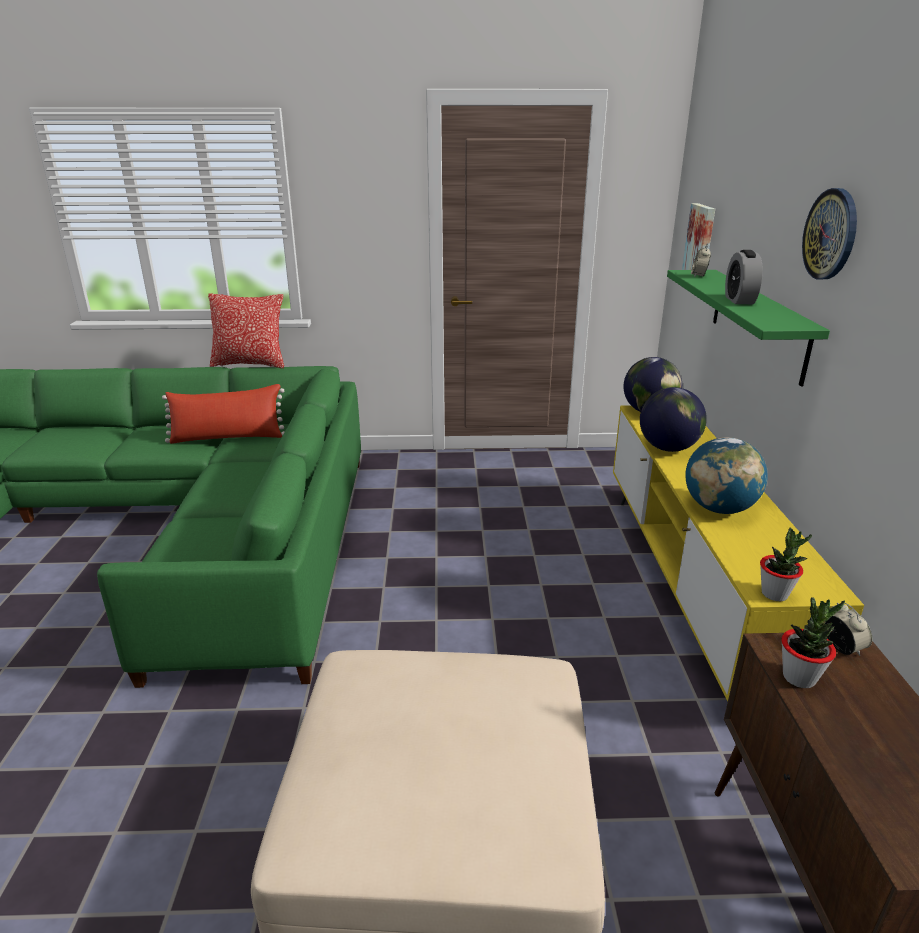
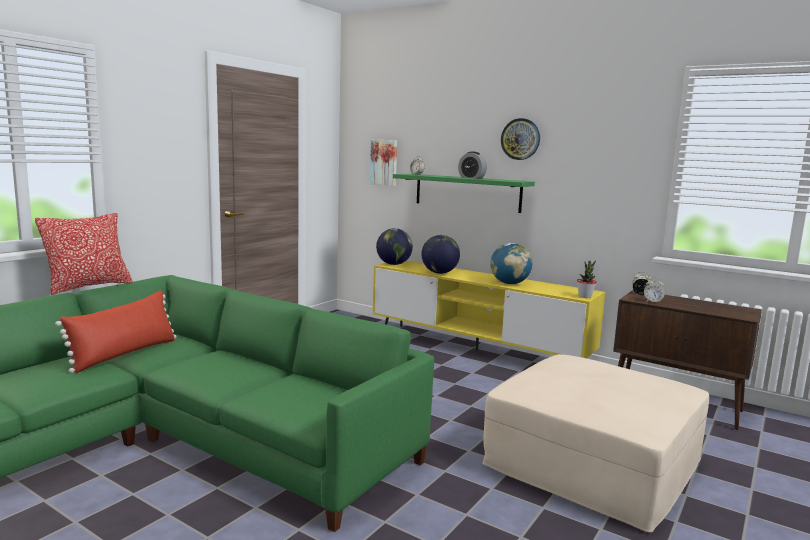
camera: 55 degrees left, 15 degrees down
potted plant [781,597,845,688] -> alarm clock [644,277,665,302]

